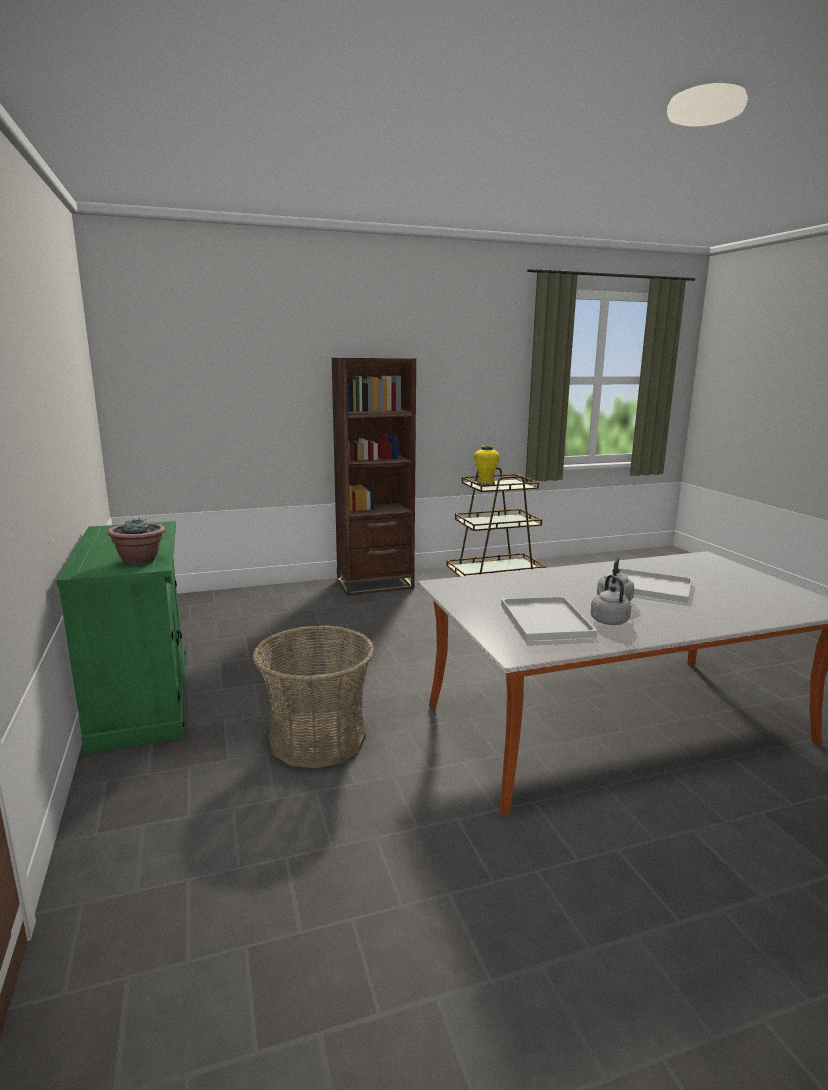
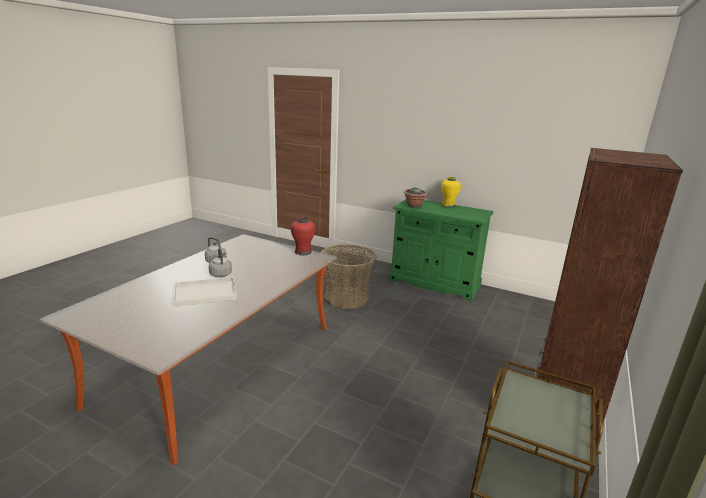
camera: 135 degrees right, 5 degrees up
yellow vase [474,445,500,485] -> yellow vase moved to [441,177,461,208]
white tray [501,596,597,641] -> none
none -> red vase [291,217,316,256]

